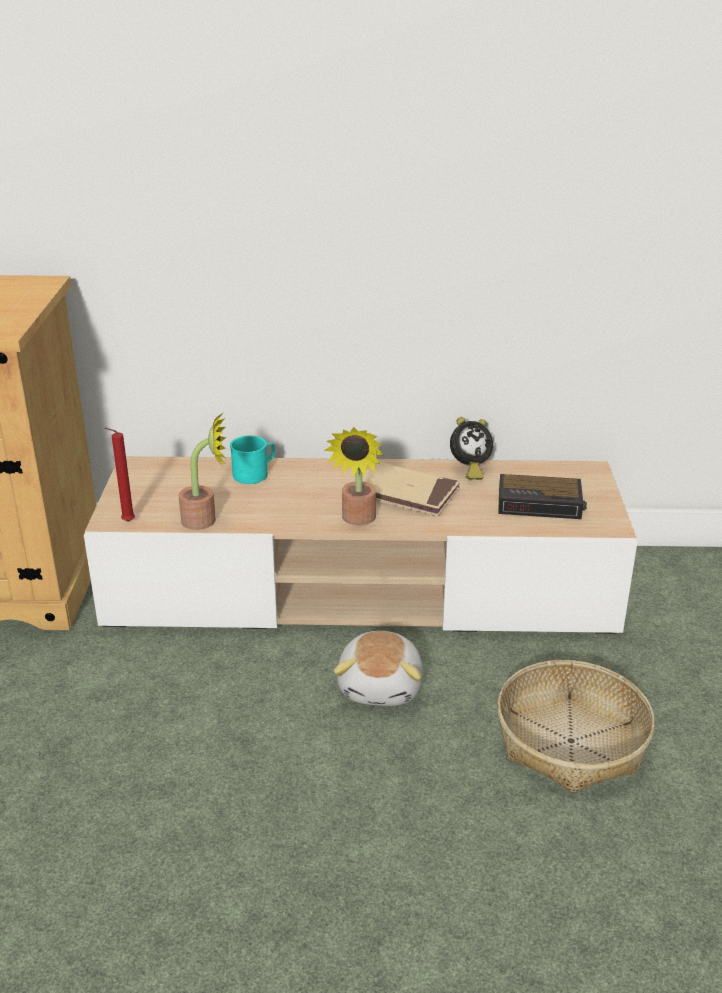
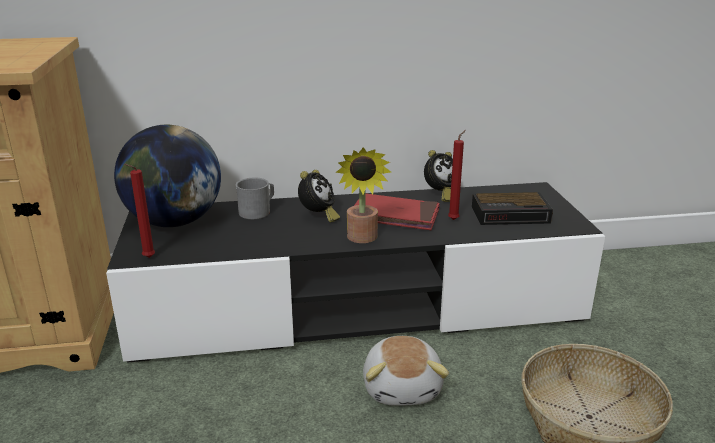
camera: 10 degrees left, 5 degrees down
beige tv stand [84,456,637,634] -> black tv stand [106,182,605,363]
potted plant [179,413,227,530] -> none
turquoise mug [230,436,275,484] -> grey mug [236,178,274,220]
beige book [362,462,460,516] -> red book [354,193,440,230]
none -> globe [114,125,221,227]
none -> alarm clock [298,170,340,222]
none -> red candle [448,130,466,220]

